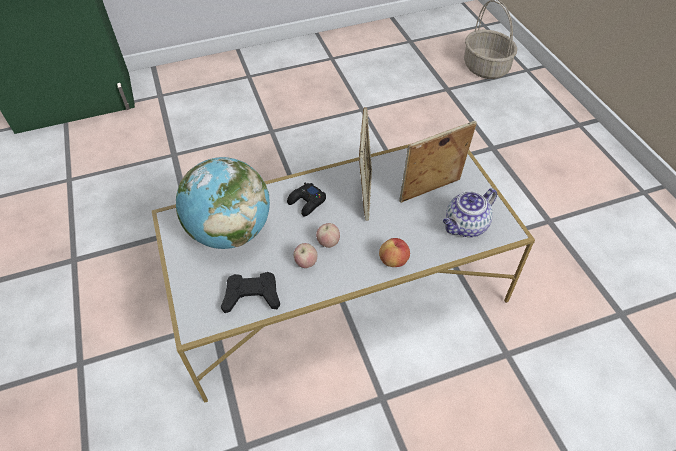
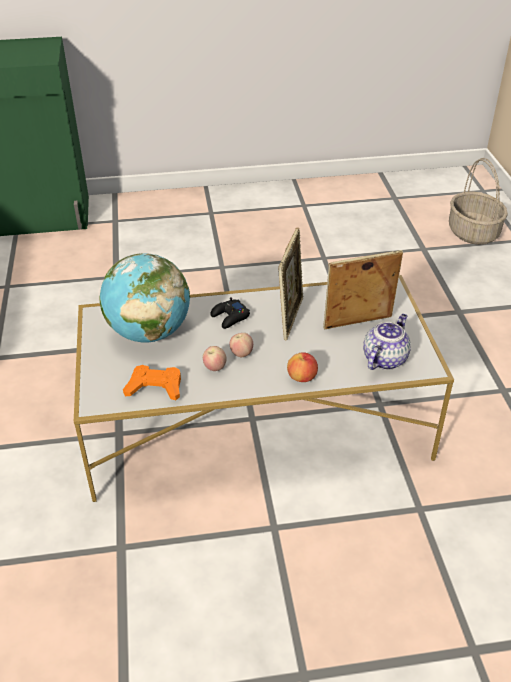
camera: 10 degrees right, 10 degrees down
black game controller [221,272,280,313] -> orange game controller [123,365,181,400]
teapot [443,188,497,237] -> teapot turned 150 degrees clockwise [363,314,411,370]

